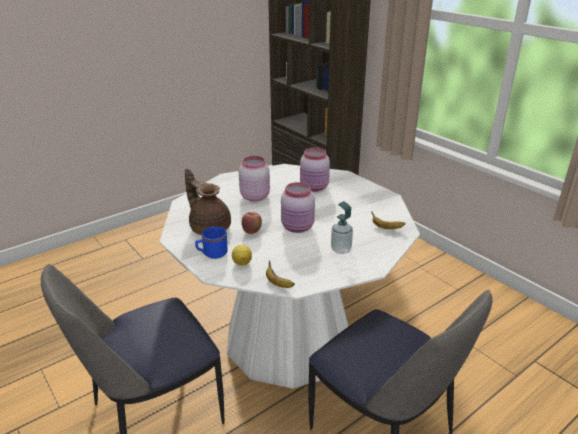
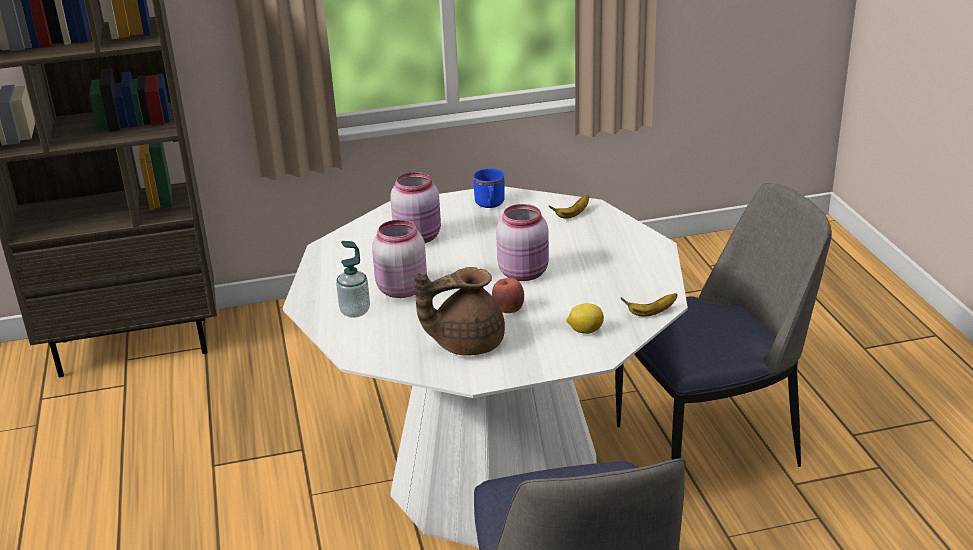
camera: 65 degrees left, 0 degrees up
blue mug [195,227,228,259] -> blue mug moved to [473,168,505,208]
soap dispenser [331,201,353,254] -> soap dispenser moved to [336,241,370,318]

